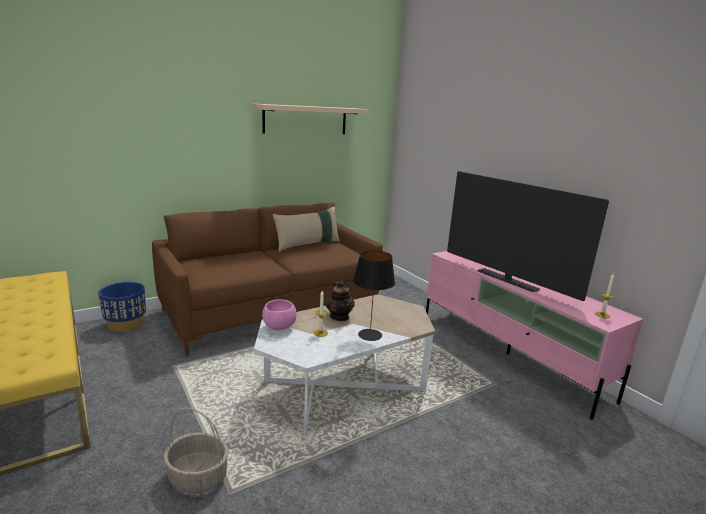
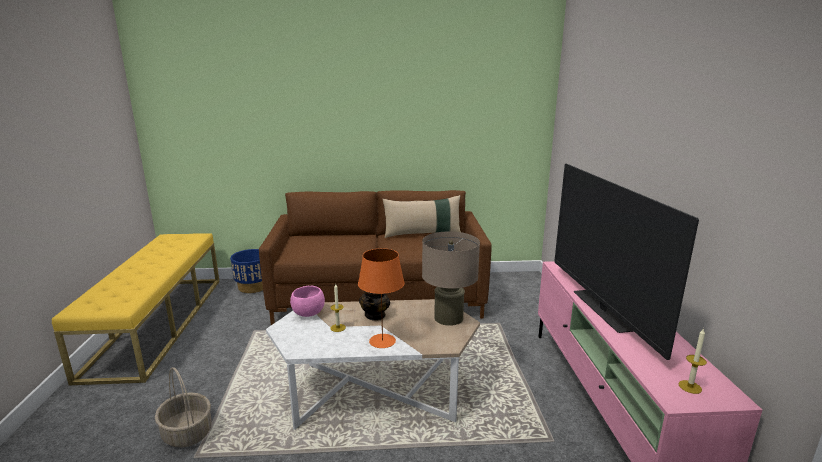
camera: 30 degrees right, 0 degrees up
beige shelf [252,104,370,134] -> none
black table lamp [353,250,395,341] -> orange table lamp [358,248,405,348]
none -> beige table lamp [422,232,480,326]

